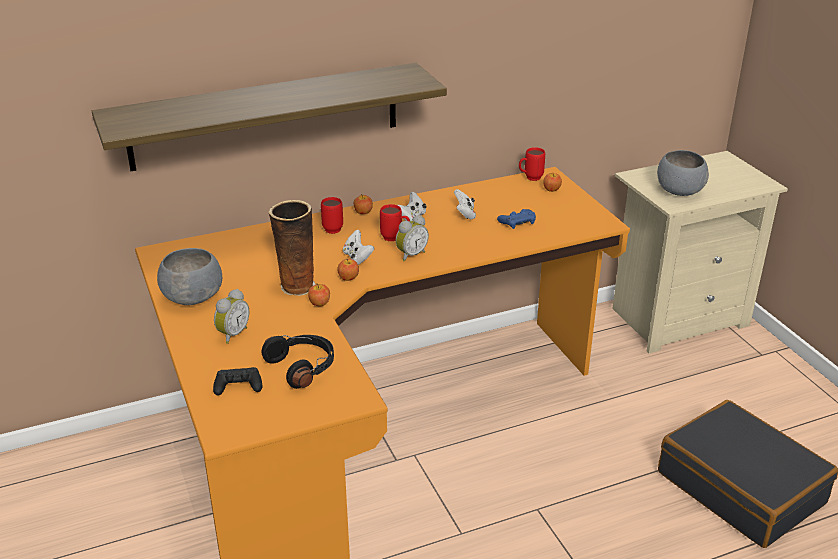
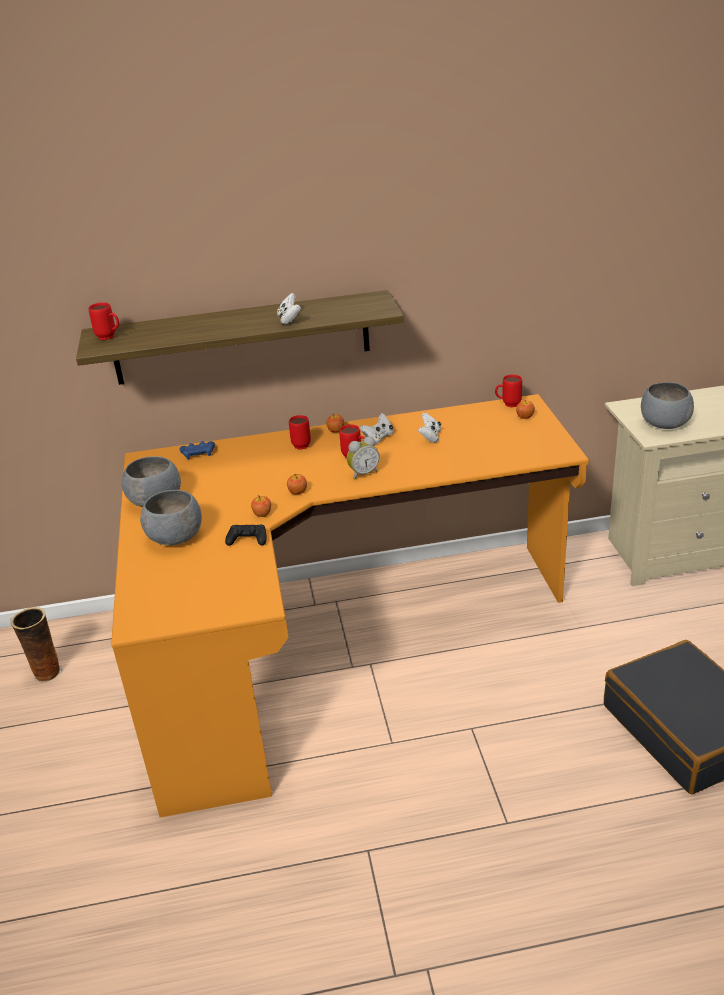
camera: 15 degrees right, 0 degrees up
black game controller [213,367,262,395] -> black game controller moved to [225,525,266,546]
alarm clock [214,289,249,344] -> grey bowl [140,490,202,545]
black headphones [262,335,334,389] -> none
vase [268,200,316,296] -> vase moved to [10,607,62,682]
white game controller [343,230,374,265] -> white game controller moved to [277,293,301,325]
blue game controller [497,209,536,229] -> blue game controller moved to [180,441,215,460]
none -> red mug [89,302,119,340]

